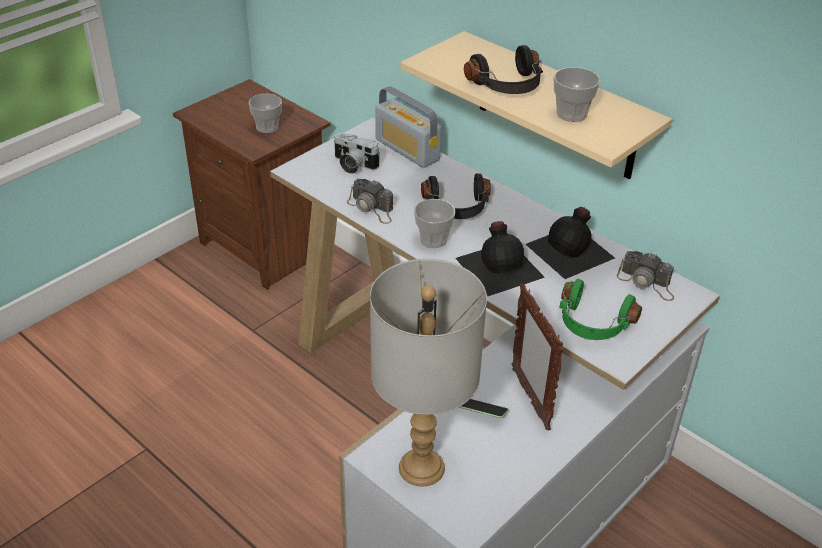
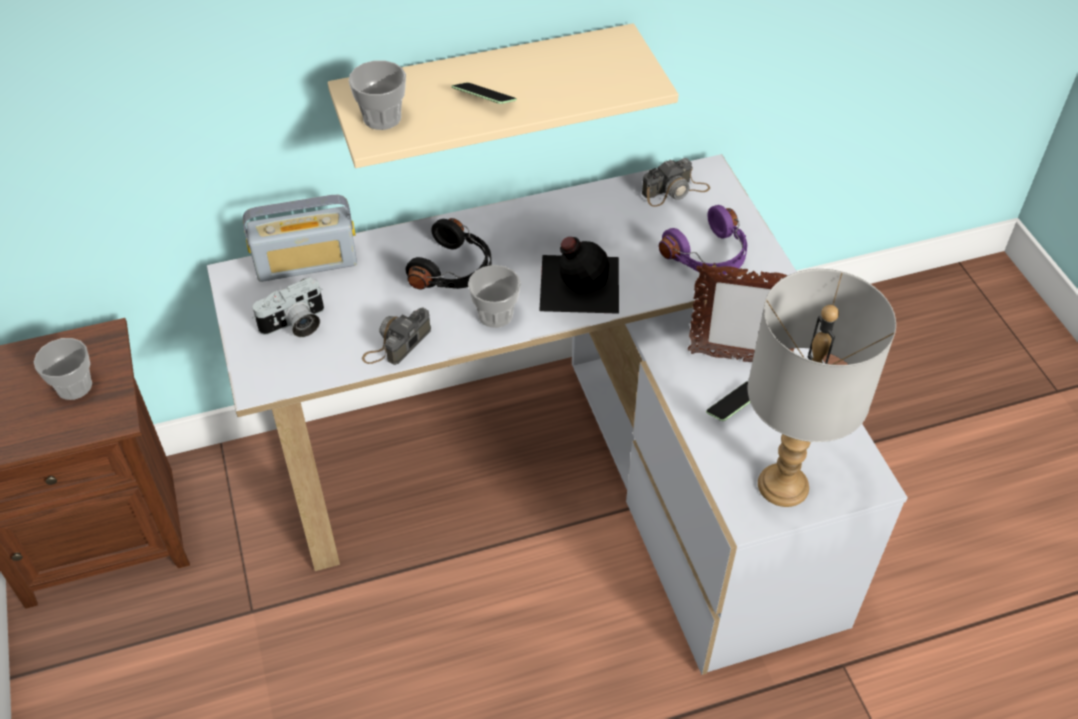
camera: 60 degrees left, 10 degrees up
camera [347,179,393,224] -> camera turned 150 degrees clockwise [362,307,431,365]
black headphones [464,45,543,94] -> phone [451,83,517,104]
black bottle [525,207,615,279] -> none
cup [553,67,600,122] -> cup moved to [349,61,406,130]
green headphones [559,279,642,340] -> purple headphones [659,205,747,274]

